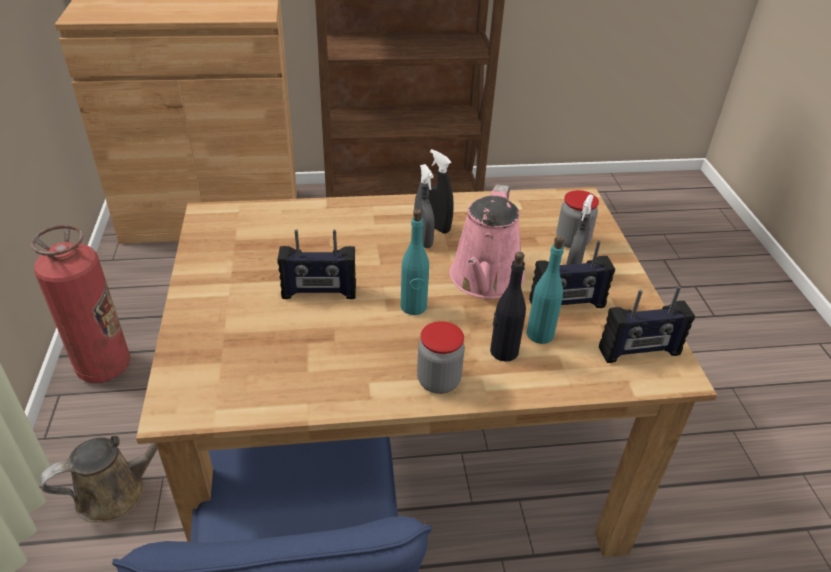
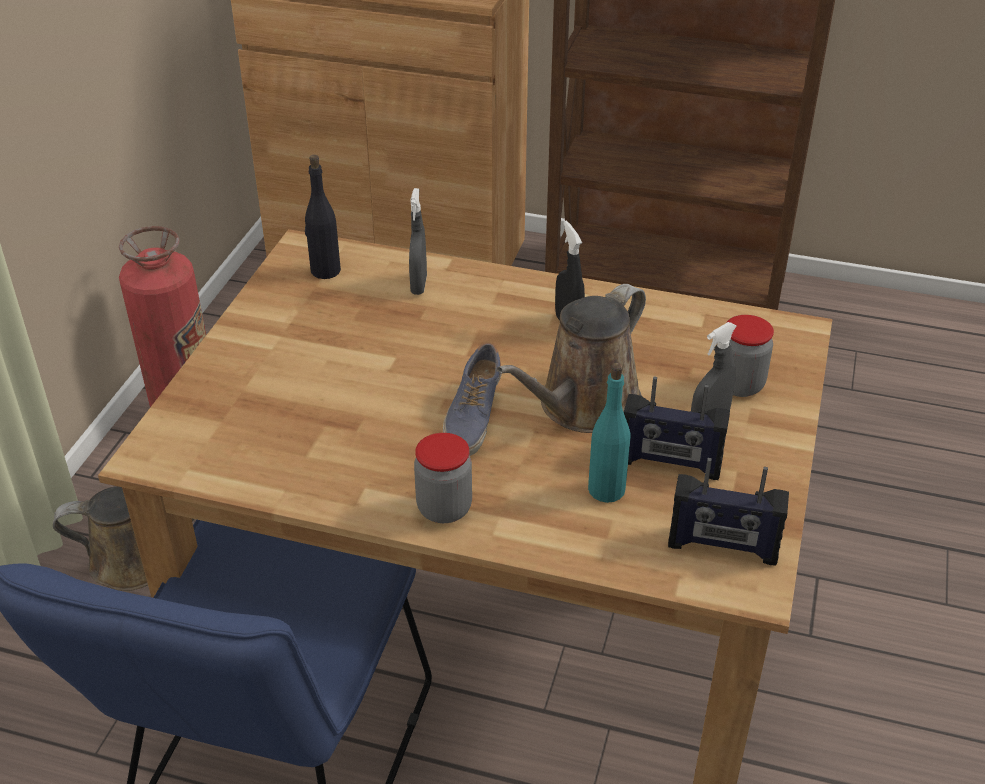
camera: 25 degrees right, 0 degrees up
radio [277,229,356,299] -> none
turquoise bottle [400,209,429,315] -> shoe [443,343,502,456]
grey spray bottle [414,164,435,248] -> grey spray bottle moved to [409,188,427,295]
pink watering can [449,185,525,299] -> brown watering can [497,284,646,433]
black bottle [490,252,526,362] -> black bottle moved to [305,155,341,279]

